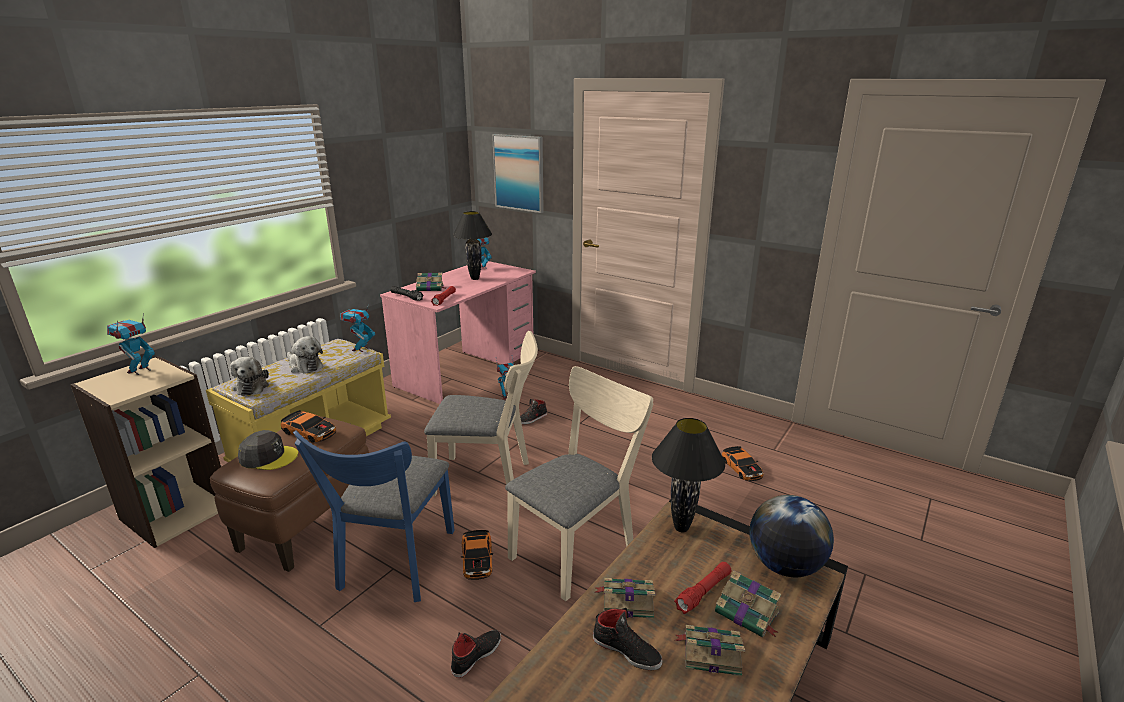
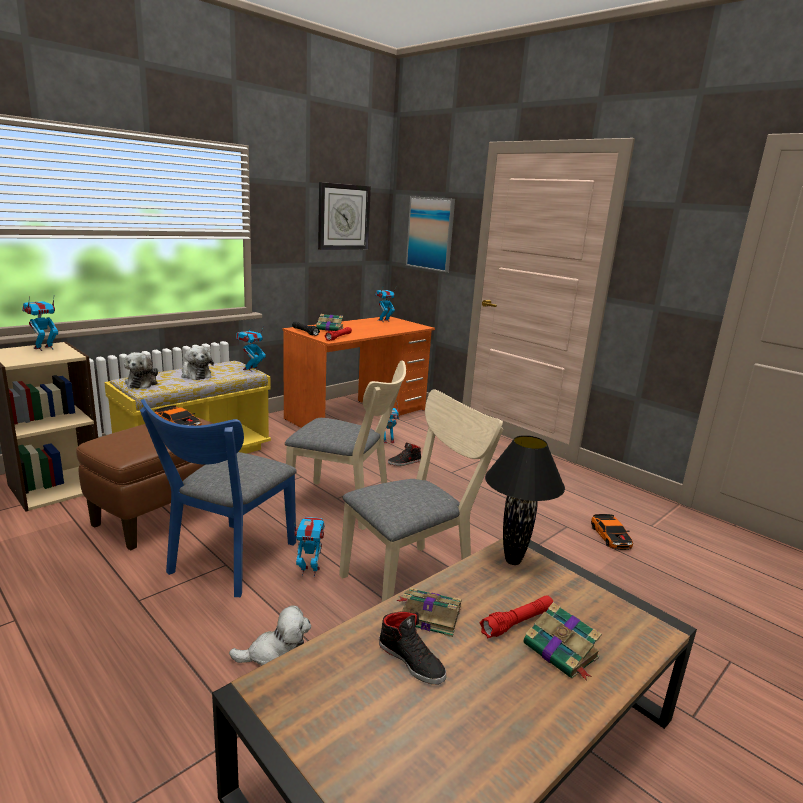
camera: 10 degrees right, 5 degrees down
grey cap [238,430,298,470] -> none
pink desk [380,261,536,404] -> orange desk [282,316,435,428]
black shoe [451,630,502,678] -> plush toy [229,605,311,666]
black table lamp [453,211,492,280] -> none
toy car [461,530,493,580] -> toy robot [294,517,325,577]
book [675,625,745,677] -> none
globe [750,495,834,578] -> none
none -> wall clock [318,182,371,250]

